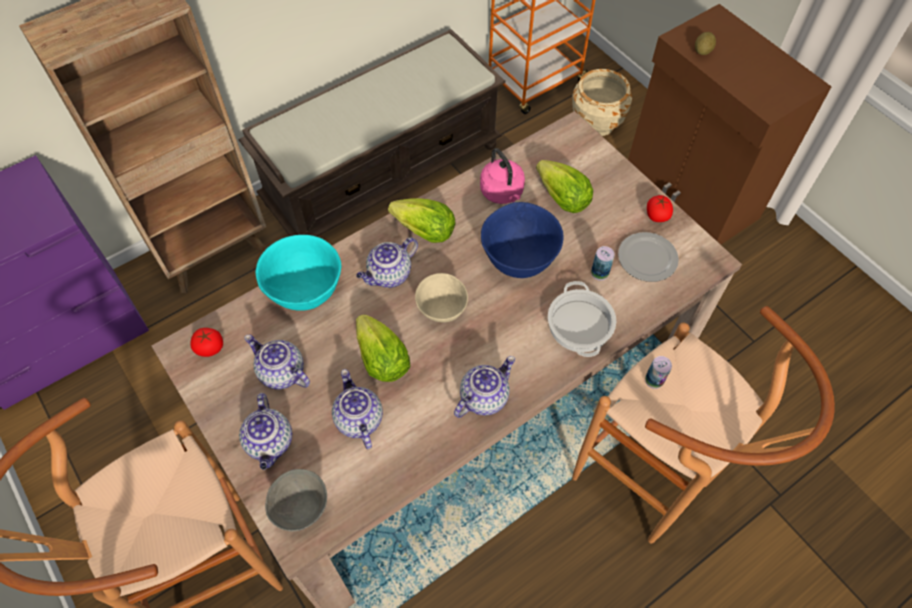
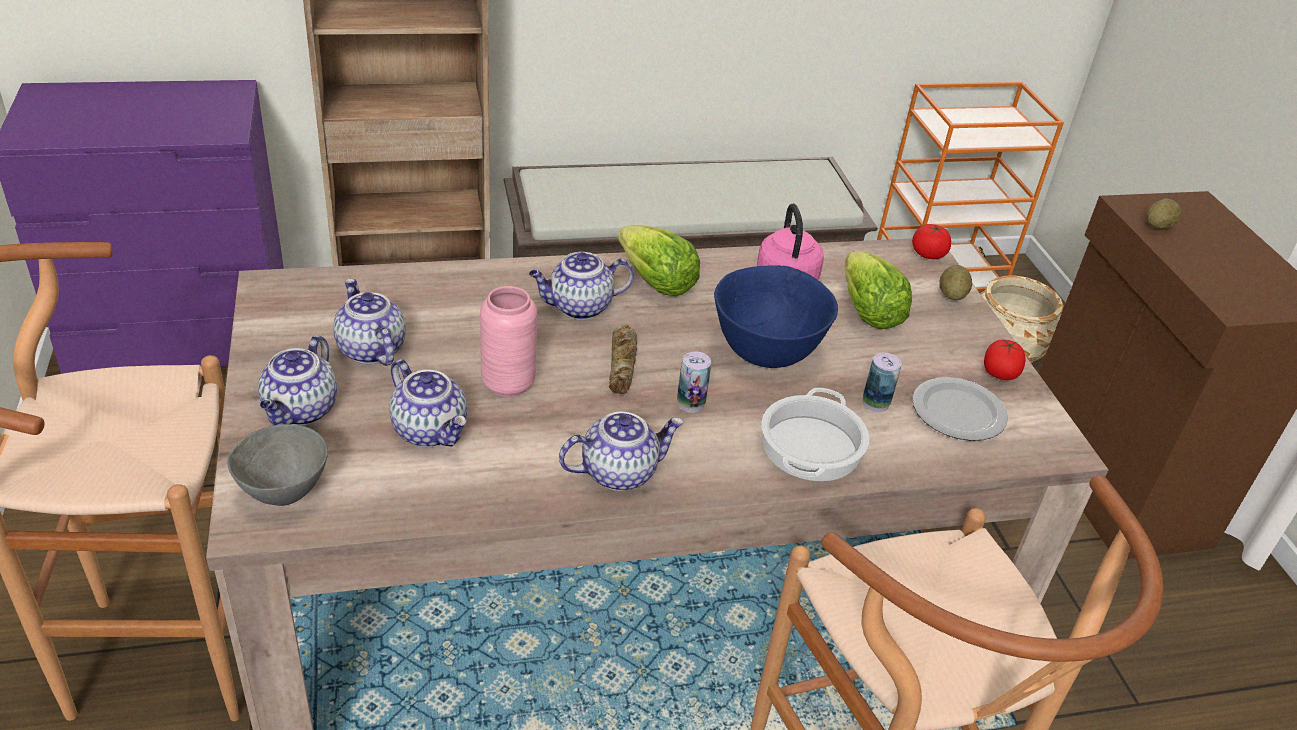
camera: 20 degrees right, 20 degrees down
tomato [190,328,223,357] -> tomato moved to [912,224,951,259]
turquoise bowl [255,235,341,311] -> none
teapot [332,369,383,449] -> teapot turned 135 degrees clockwise [389,359,467,447]
lettuce [356,314,410,382] -> pink vase [480,286,537,397]
beige bowl [415,273,468,322] -> bread [609,325,637,394]
can [645,356,672,389] -> can moved to [677,351,711,413]
none -> potato [939,265,972,300]

